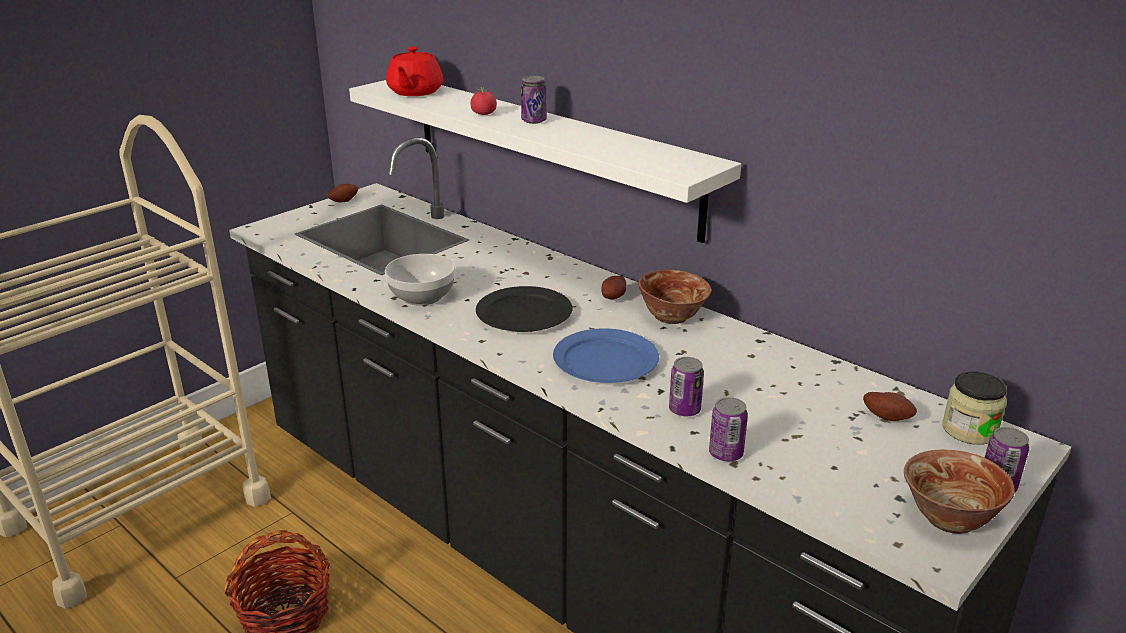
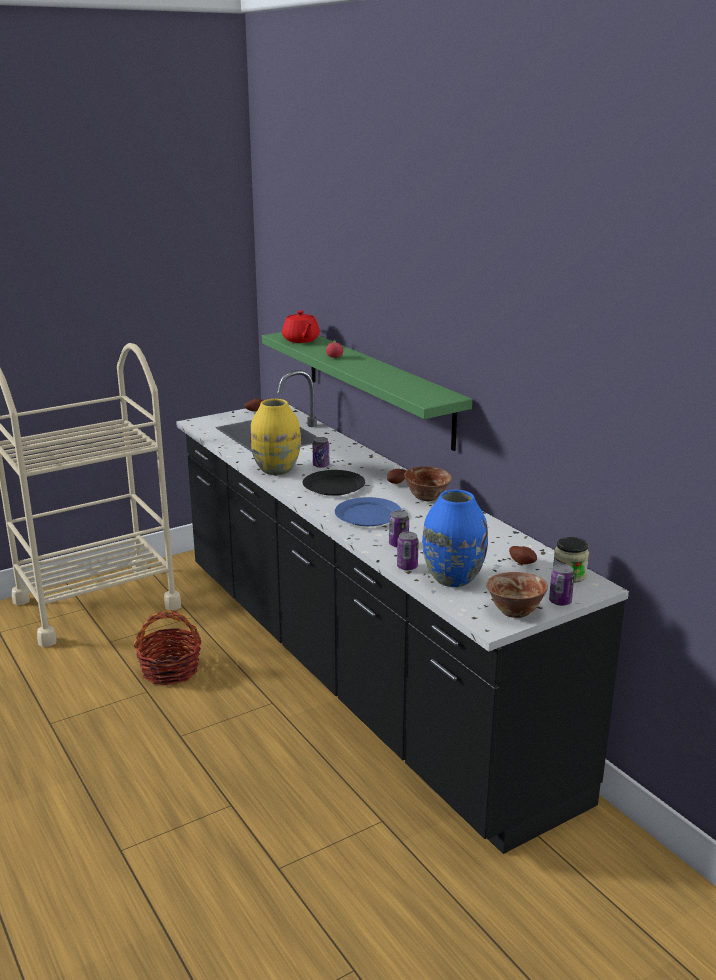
camera: 15 degrees right, 5 degrees down
white shelf [349,80,741,243] -> green shelf [262,332,472,451]
bowl [385,254,455,306] -> yellow vase [250,399,301,475]
red teapot [386,46,443,96] -> red teapot turned 45 degrees counterclockwise [282,311,320,343]
can [521,76,547,124] -> can moved to [313,437,329,468]
none -> blue vase [422,490,488,587]

